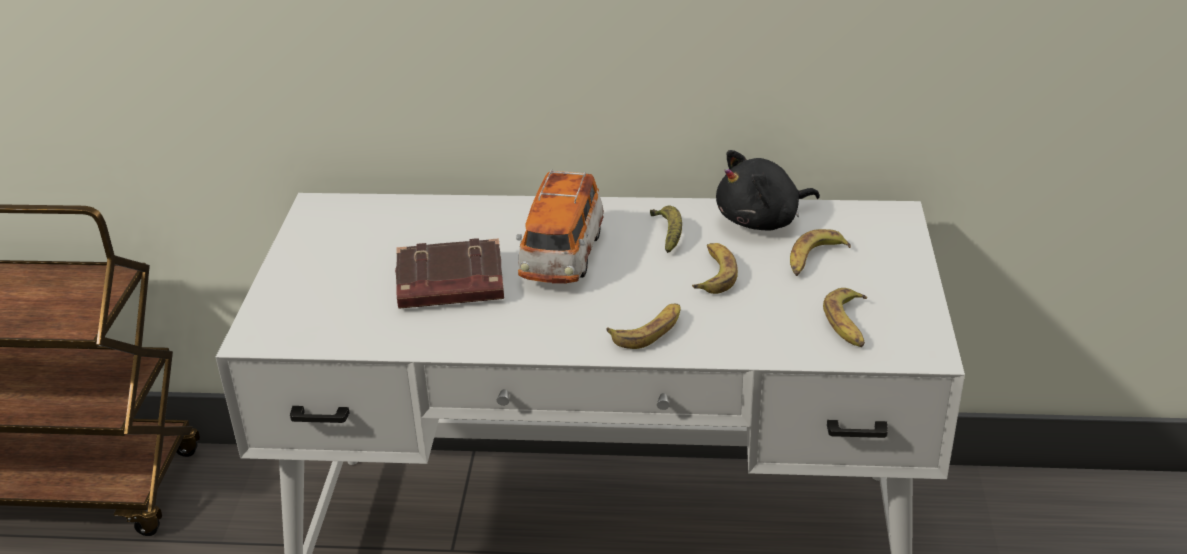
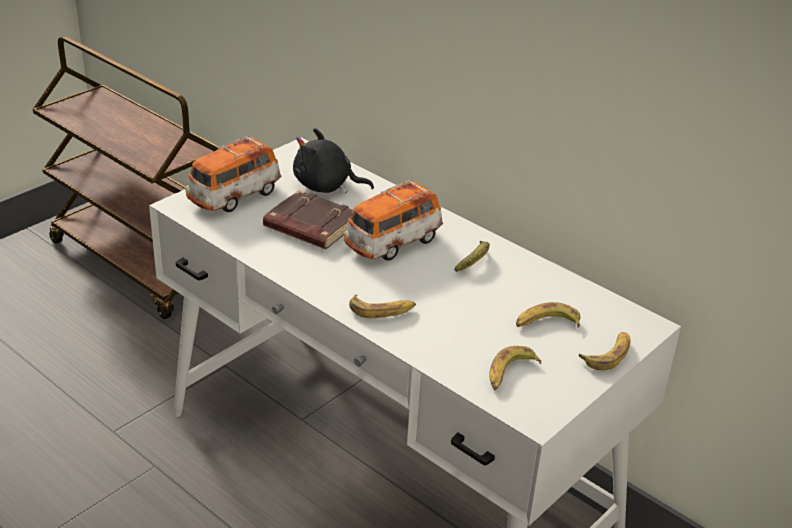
camera: 35 degrees right, 0 degrees up
banana [692,243,738,294] -> banana moved to [579,332,631,370]
black plush toy [716,150,820,230] -> black plush toy moved to [293,128,374,193]
none -> toy car [185,136,281,212]

